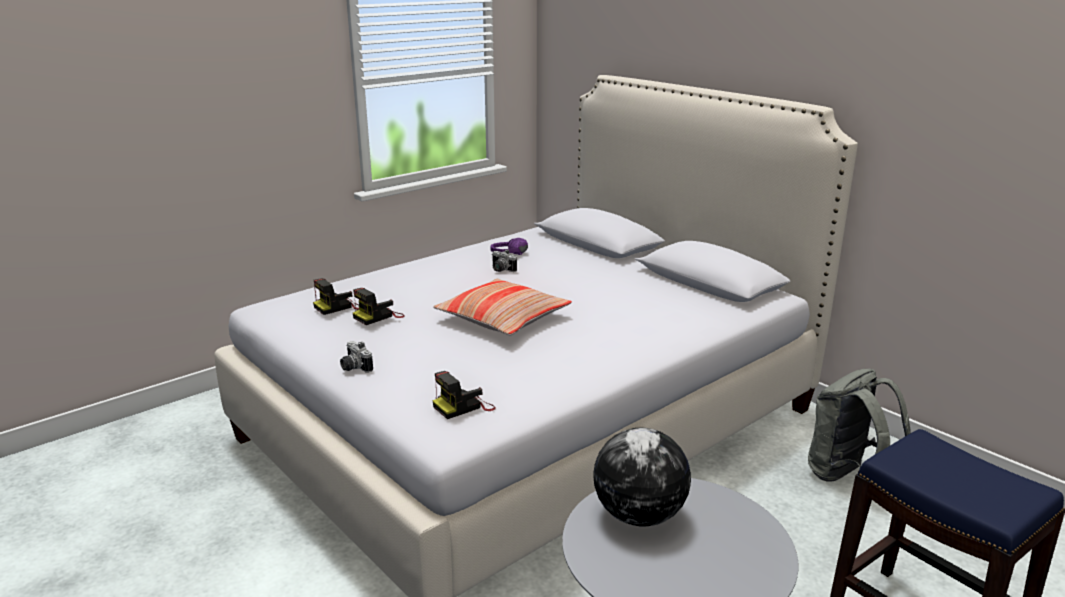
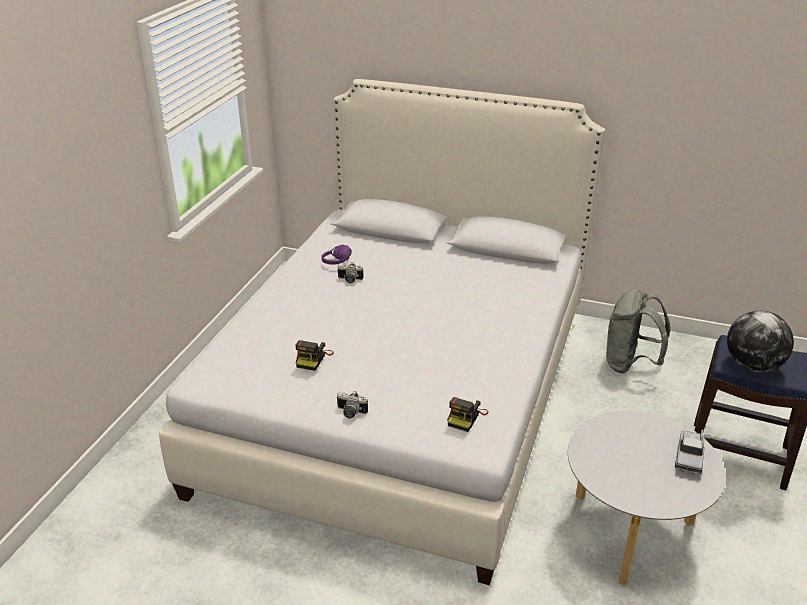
camera: 30 degrees left, 10 degrees up
camera [313,278,359,315] -> none
pillow [433,279,572,335] -> none
globe [594,428,691,527] -> globe moved to [727,311,794,372]
none -> toy truck [675,426,705,474]

